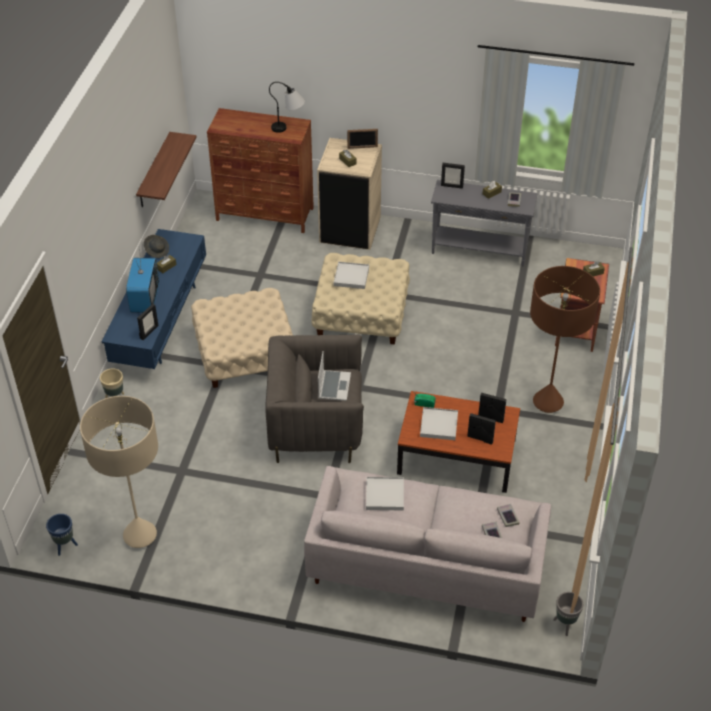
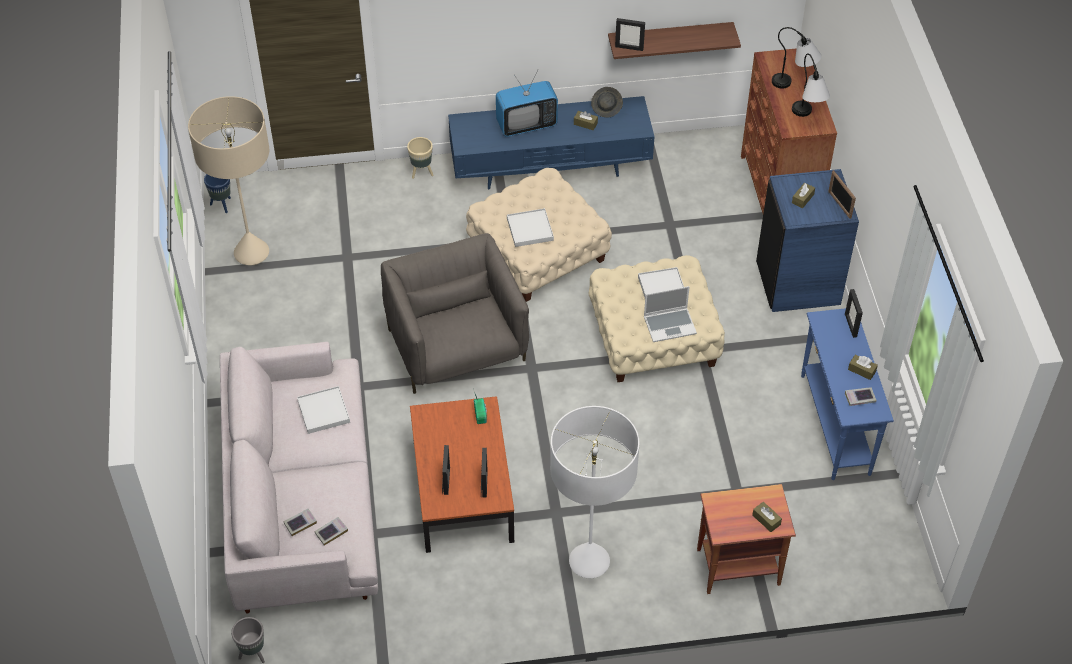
camera: 70 degrees right, 5 degrees up
picture frame [137,304,159,340] -> picture frame moved to [615,18,645,51]
beige cabinet [317,138,382,250] -> blue cabinet [756,169,859,312]
laptop [318,351,351,401] -> laptop moved to [644,286,697,342]
white tray [420,407,458,440] -> white tray moved to [507,208,554,247]
grey console table [431,180,538,267] -> blue console table [801,308,894,480]
brown floor lamp [530,266,600,413] -> white floor lamp [550,406,639,578]
none -> table lamp [772,27,822,89]

